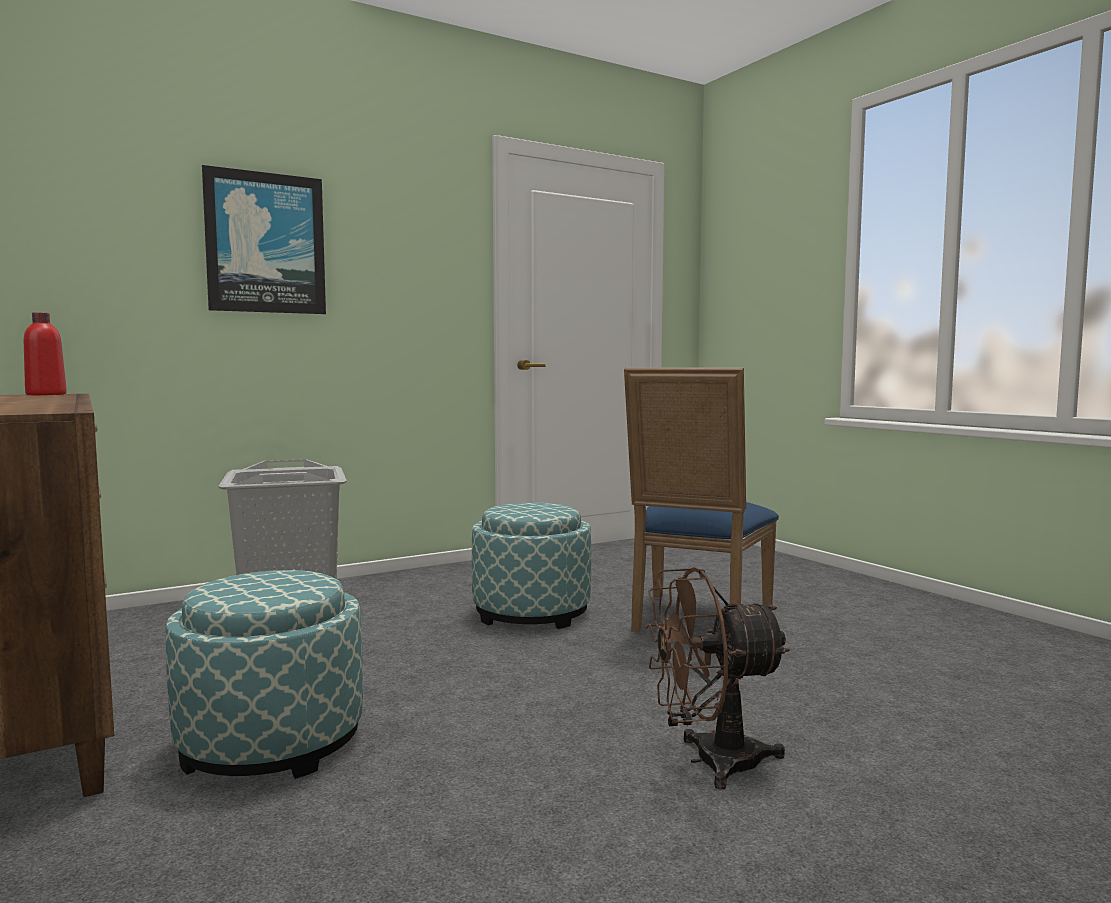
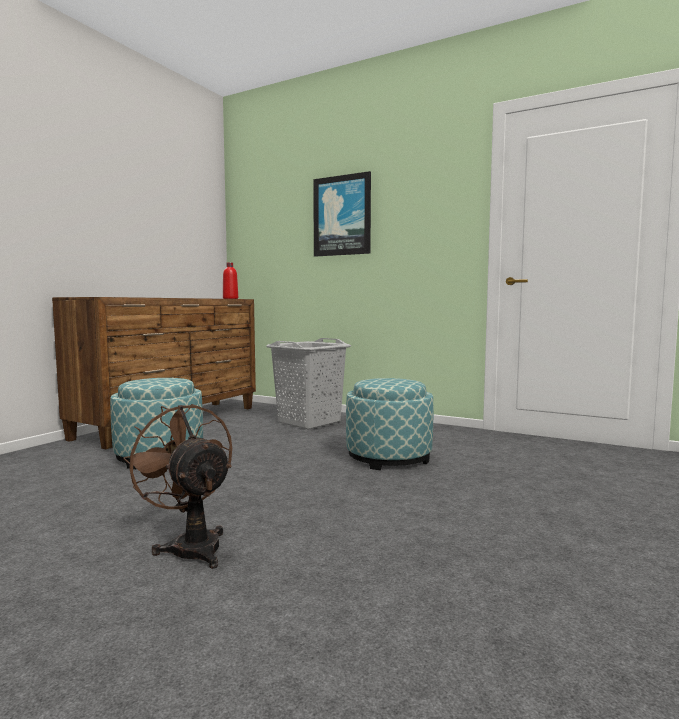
camera: 60 degrees right, 0 degrees up
blue chair [624,368,779,632] -> none

